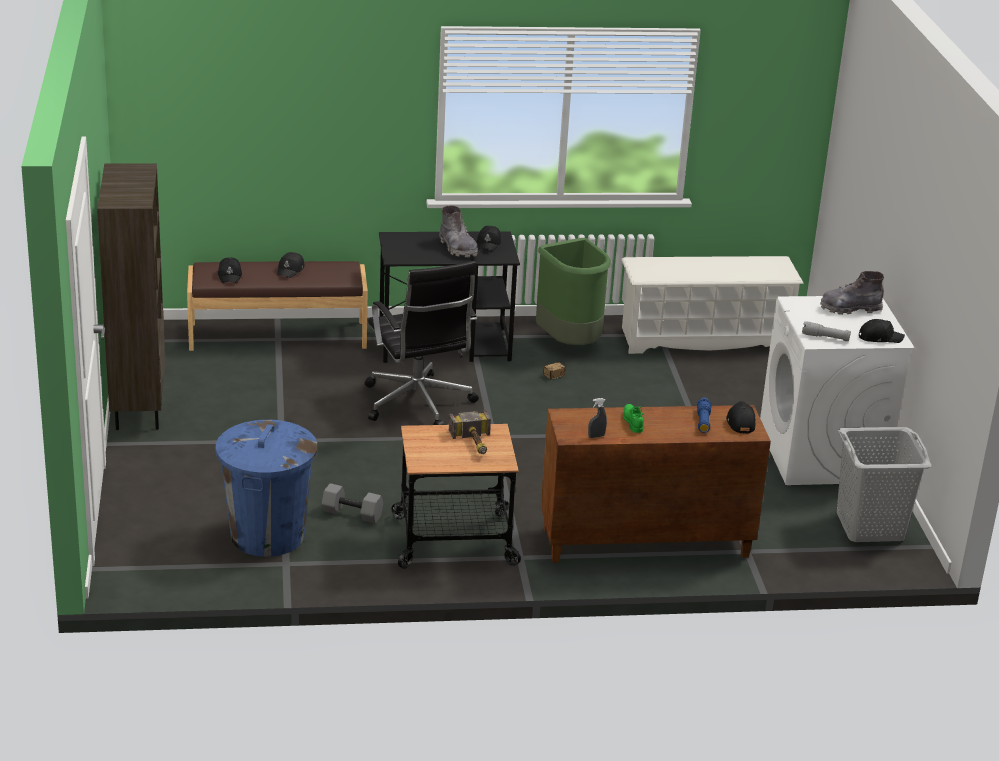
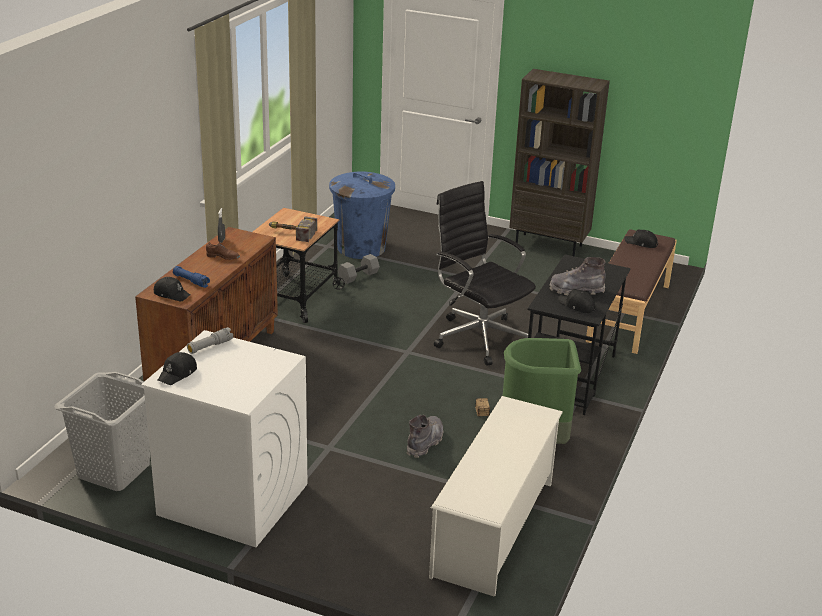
camera: 120 degrees right, 0 degrees up
black cap [277,252,305,278] -> none
black office chair [365,261,479,425] -> black office chair turned 45 degrees clockwise [434,181,536,365]
green shoe [623,404,644,433] -> brown shoe [206,241,240,260]
grey boot [820,271,884,315] -> grey boot moved to [407,415,444,458]

